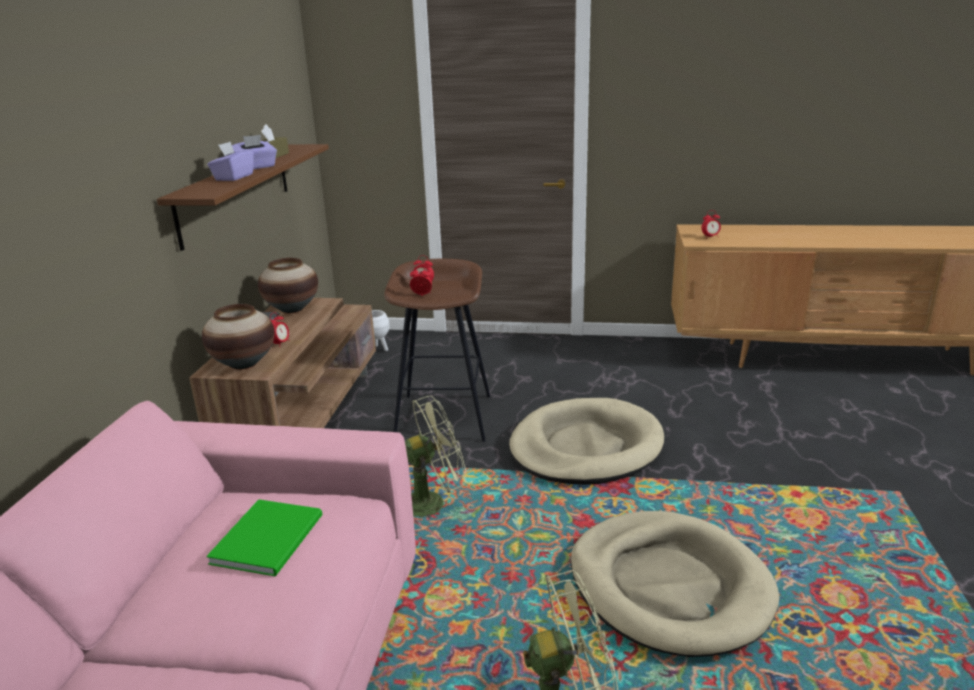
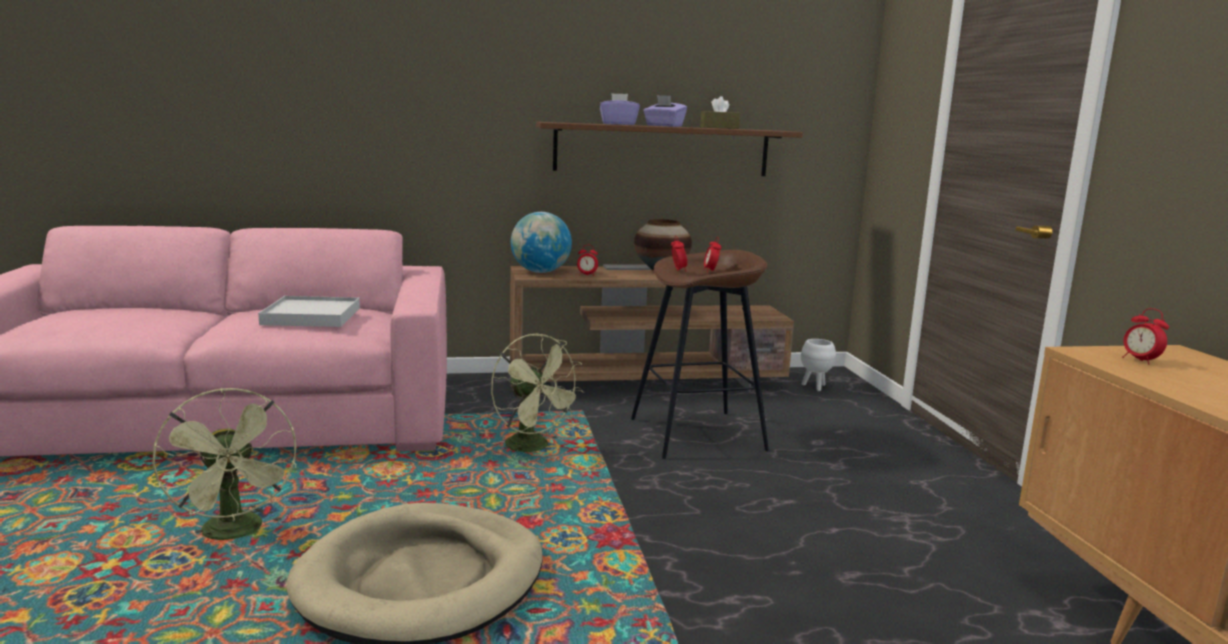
camera: 70 degrees right, 10 degrees down
vase [202,304,274,370] -> globe [511,212,572,273]
green book [206,499,323,576] -> white tray [258,296,360,327]
beige dog bed [509,398,664,485] -> none

